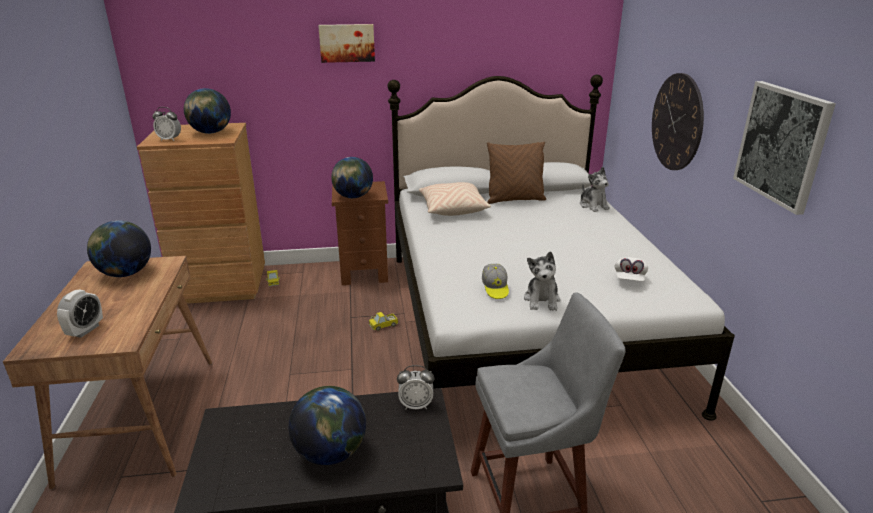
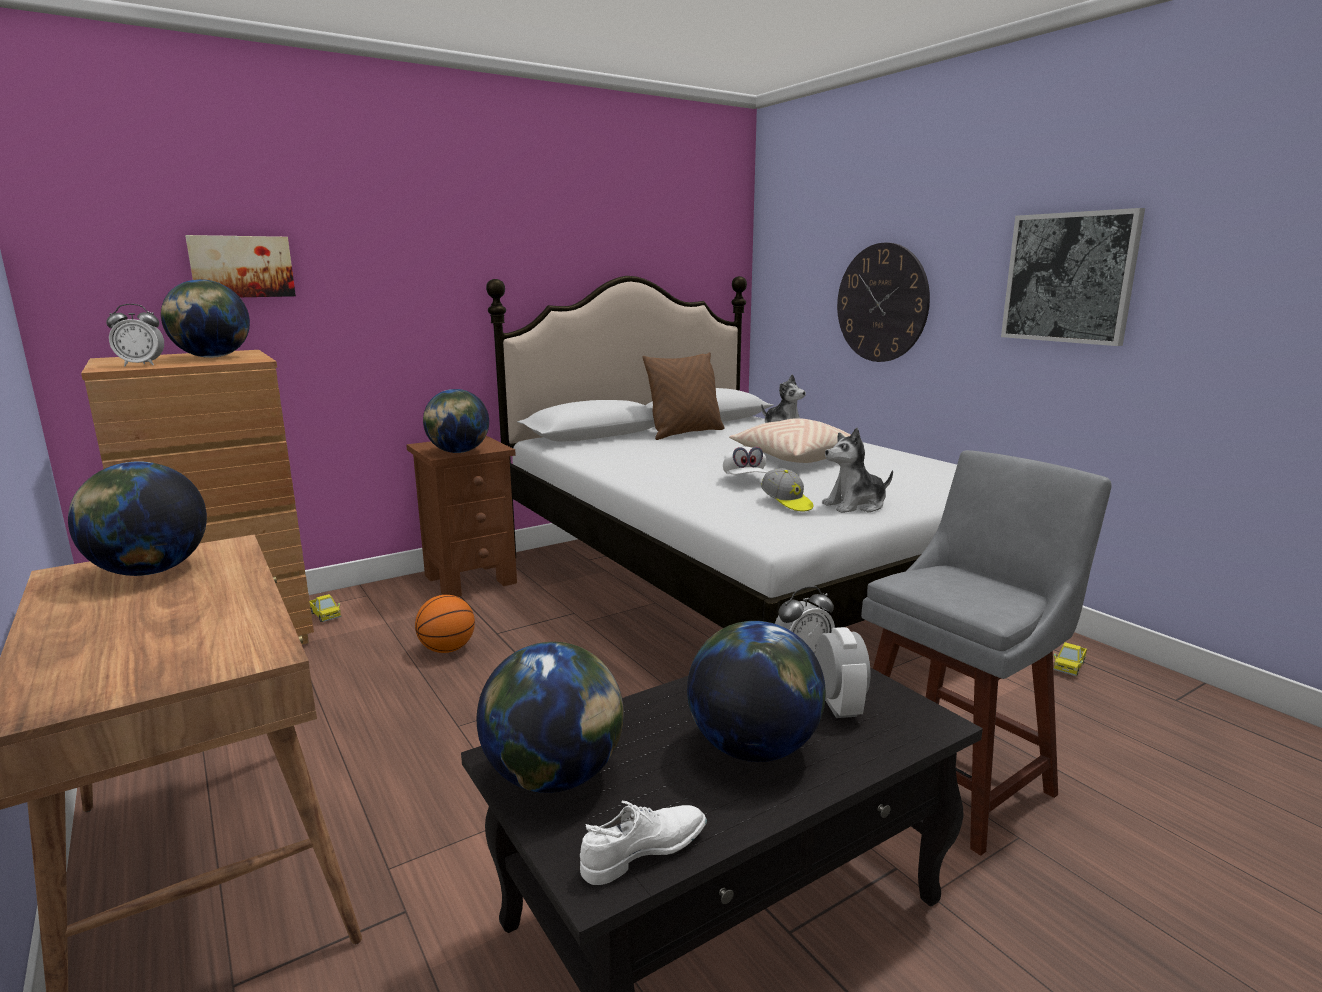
camera: 25 degrees left, 10 degrees down
alarm clock [57,289,103,338] -> alarm clock moved to [816,627,871,718]
picture [318,24,375,63] -> picture moved to [185,235,296,297]
toy truck [369,312,398,331] -> toy truck moved to [1053,642,1087,676]
beige pillow [419,182,491,216] -> beige pillow moved to [729,418,851,463]
plush toy [524,251,560,311] -> plush toy turned 90 degrees clockwise [822,428,893,513]
white cap [615,257,648,281] -> white cap moved to [723,447,767,475]
none -> basketball [415,595,475,653]
none -> globe [477,642,624,793]
none -> white shoe [580,801,707,885]

